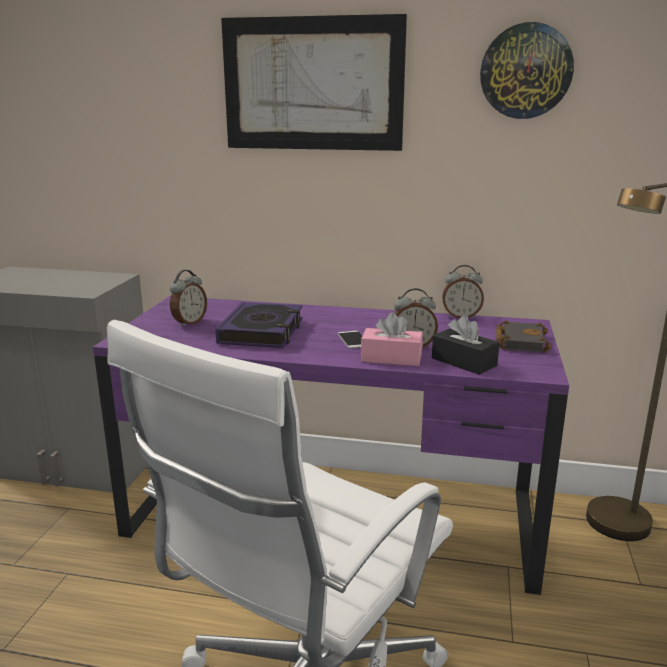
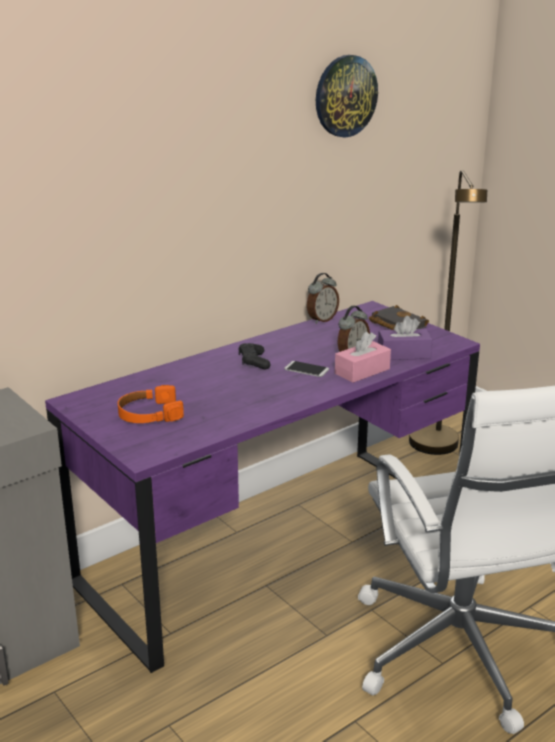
camera: 50 degrees left, 5 degrees up
alarm clock [170,270,207,327] -> orange headphones [118,385,184,423]
book [215,302,303,348] -> none
picture [221,14,407,151] -> none
black tissue box [432,315,500,375] -> purple tissue box [378,316,433,360]
none -> black game controller [238,343,270,369]

